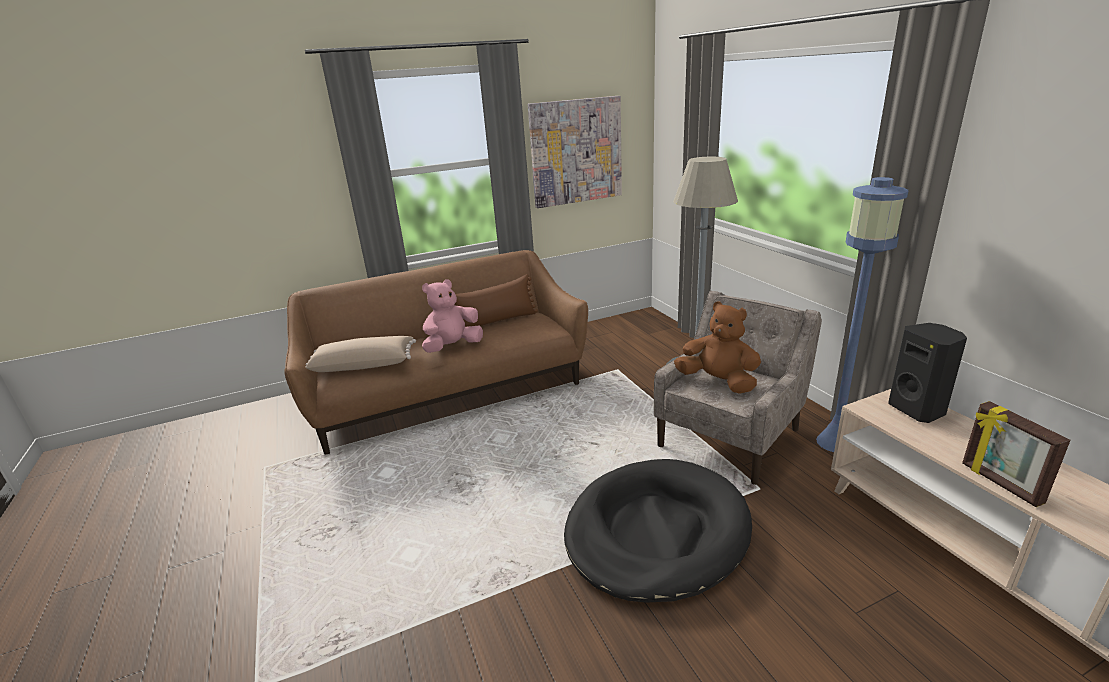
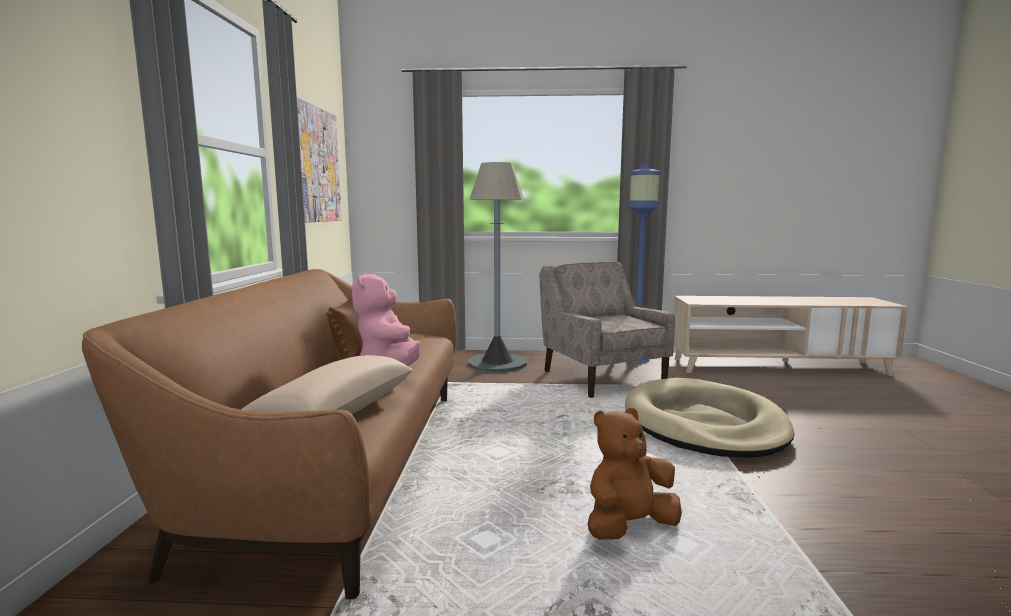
camera: 65 degrees left, 15 degrees down
black dog bed [564,459,752,603] -> beige dog bed [625,378,794,458]
brown plush toy [674,301,761,394] -> brown plush toy moved to [588,407,682,540]
black speaker [888,323,967,423] -> none
picture frame [962,401,1071,507] -> none

